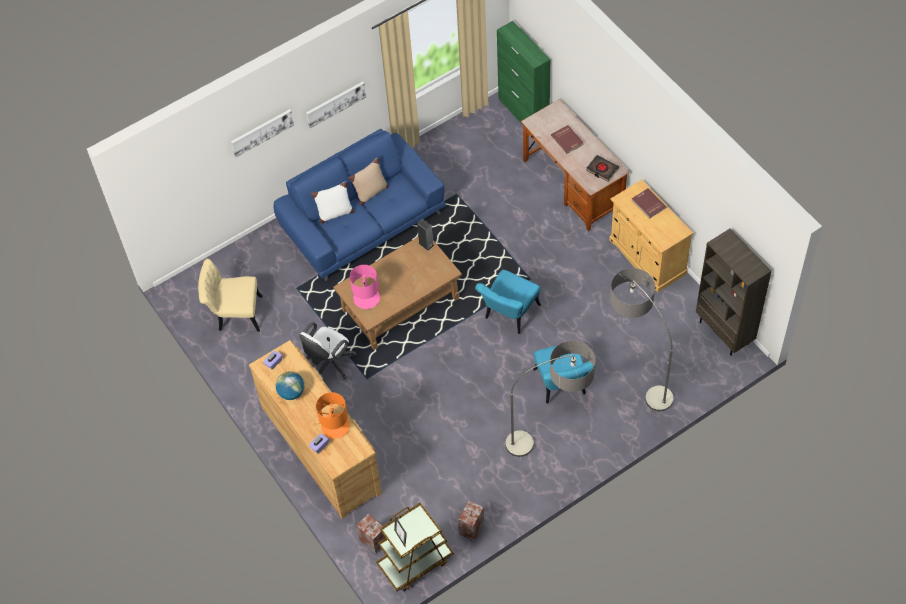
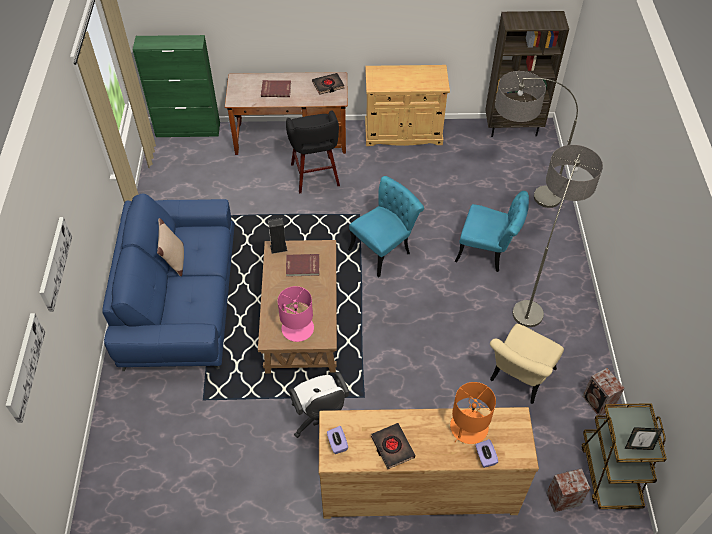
camera: 60 degrees left, 5 degrees down
beige chair [198,259,263,332] -> beige chair moved to [490,324,564,404]
globe [276,371,304,400] -> black book [371,423,415,469]
picture [306,81,366,129] -> picture moved to [5,313,45,423]
white pillow [311,181,354,223] -> none
turquoise chair [475,270,541,334] -> turquoise chair turned 105 degrees counterclockwise [348,176,424,277]
red book [632,188,666,219] -> red book moved to [286,254,319,277]
none -> black stool [286,110,340,194]

